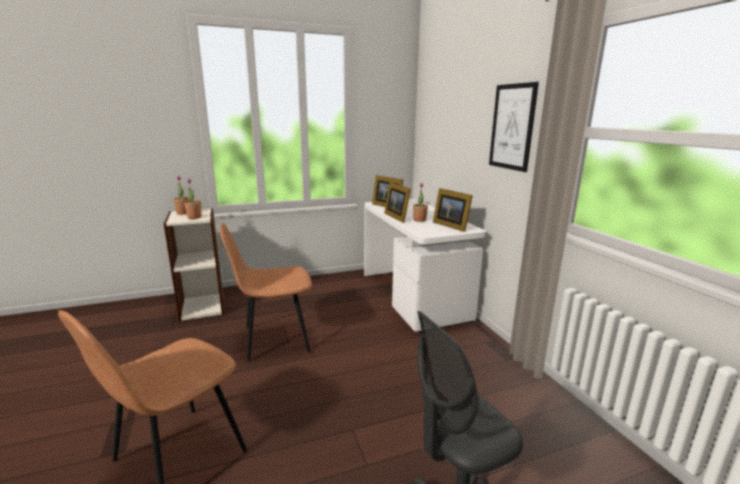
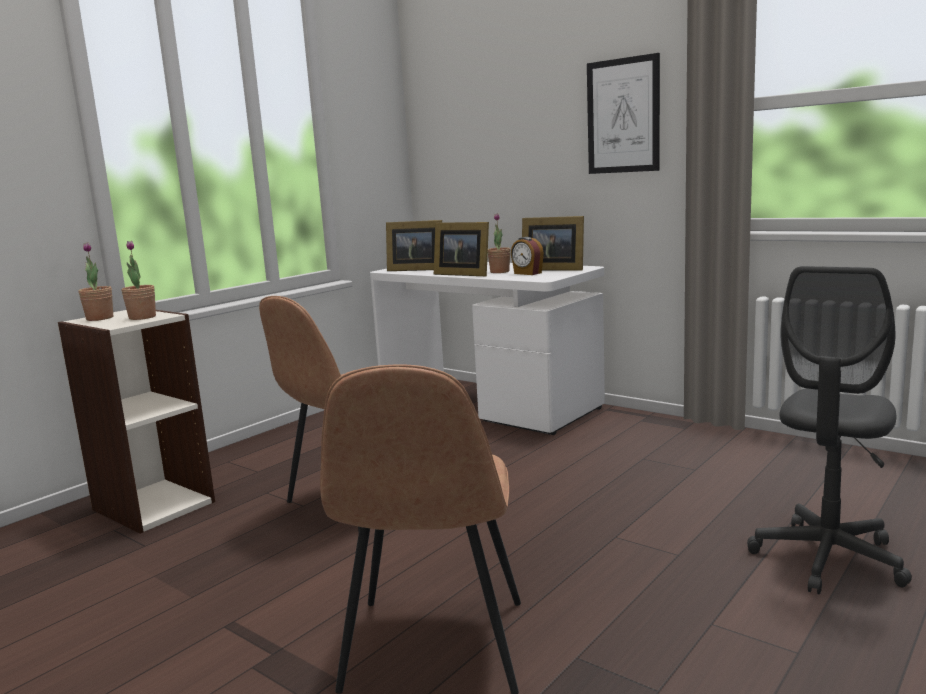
camera: 30 degrees left, 5 degrees down
none -> alarm clock [511,237,544,275]

